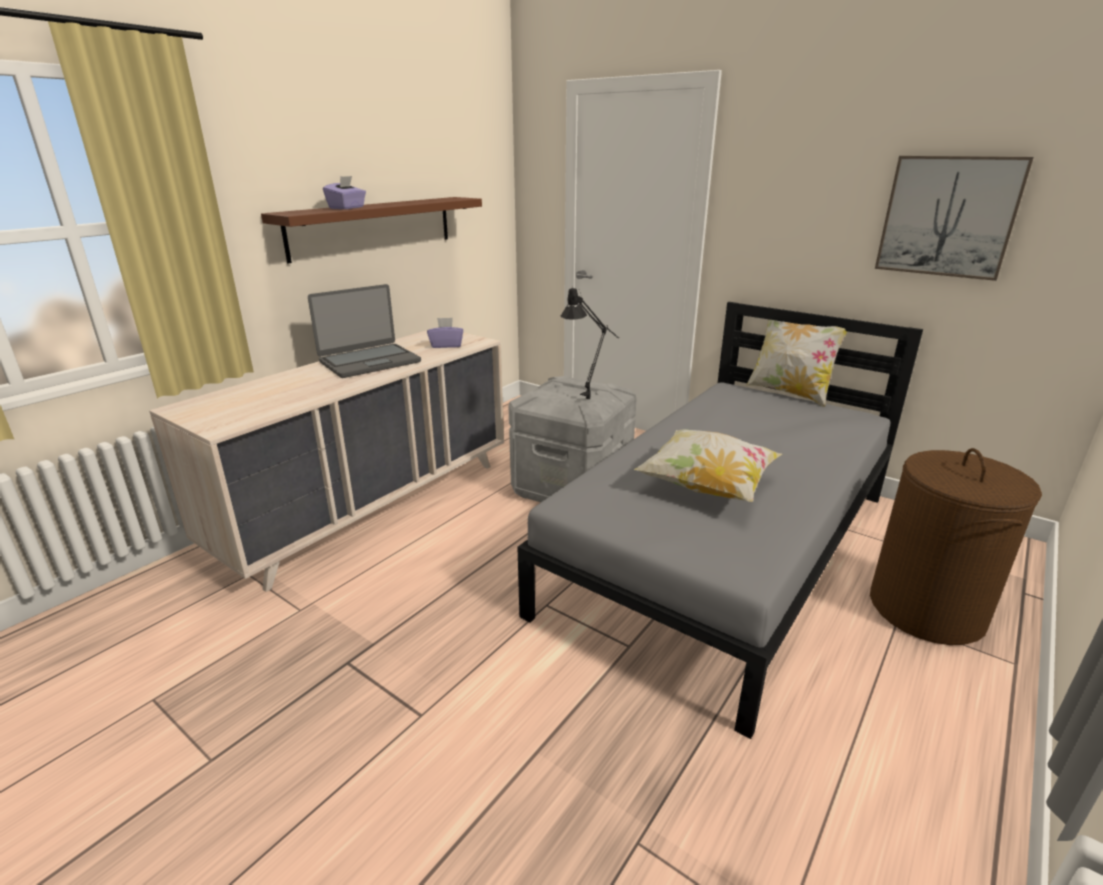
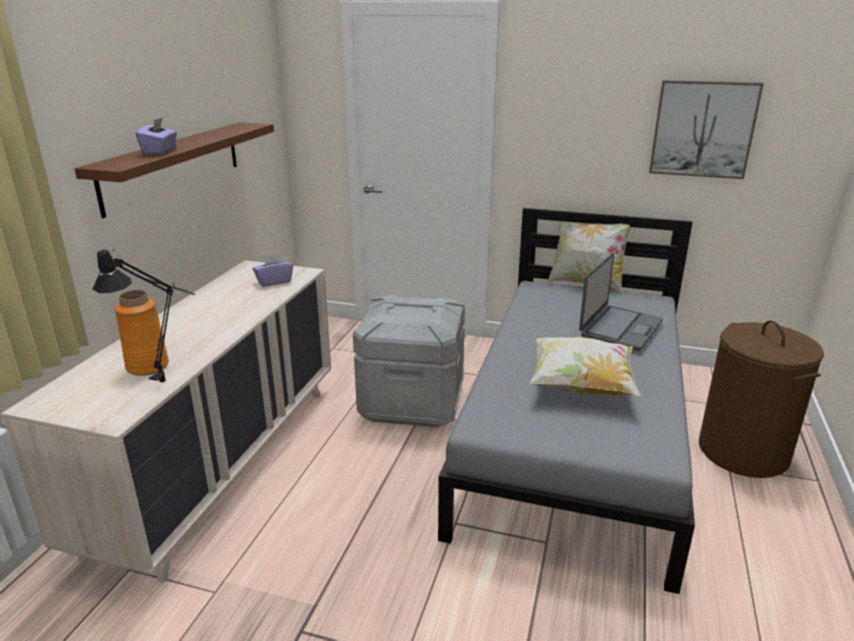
camera: 20 degrees left, 0 degrees up
laptop [308,284,421,378] -> laptop moved to [579,253,663,351]
black table lamp [560,288,619,399] -> black table lamp moved to [93,249,195,382]
none -> orange vase [115,290,169,376]

